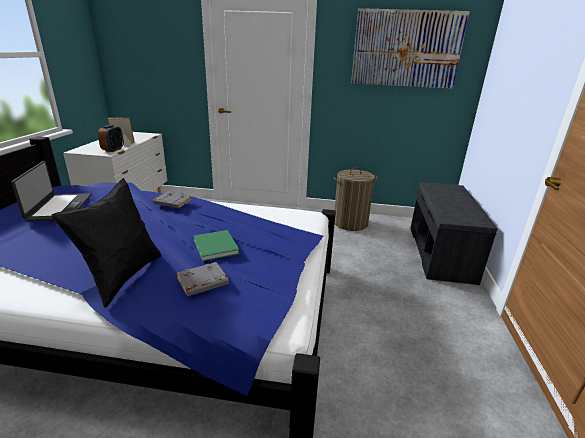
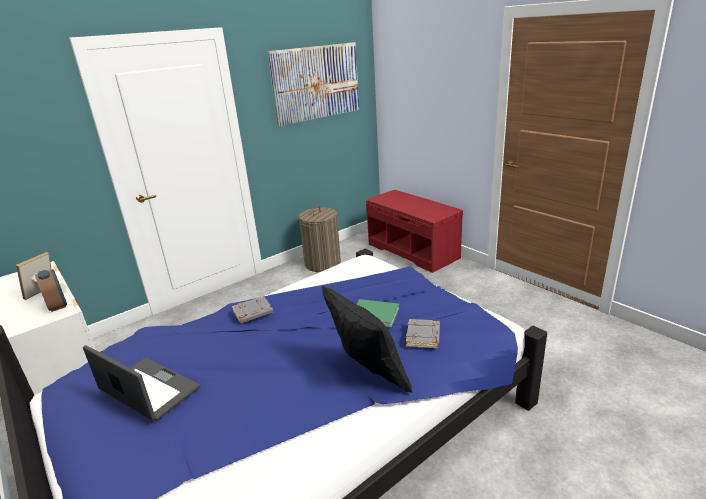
camera: 45 degrees left, 0 degrees up
grey bench [410,182,497,285] -> red bench [366,190,463,273]

